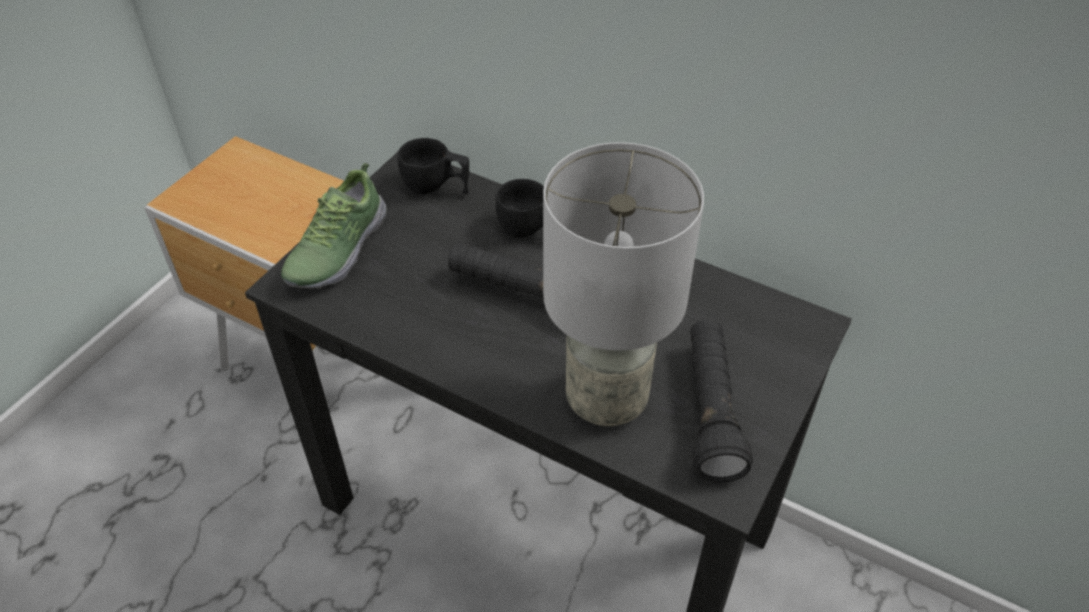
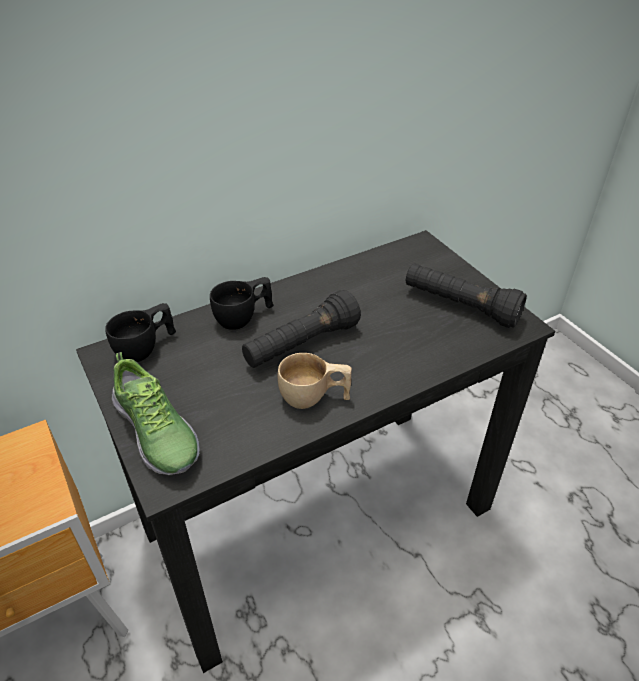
camera: 60 degrees left, 5 degrees down
grey table lamp [543,142,704,426] -> none
none -> beige cup [278,353,352,409]

